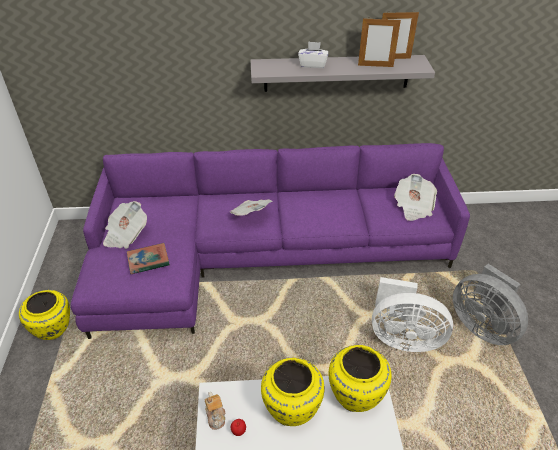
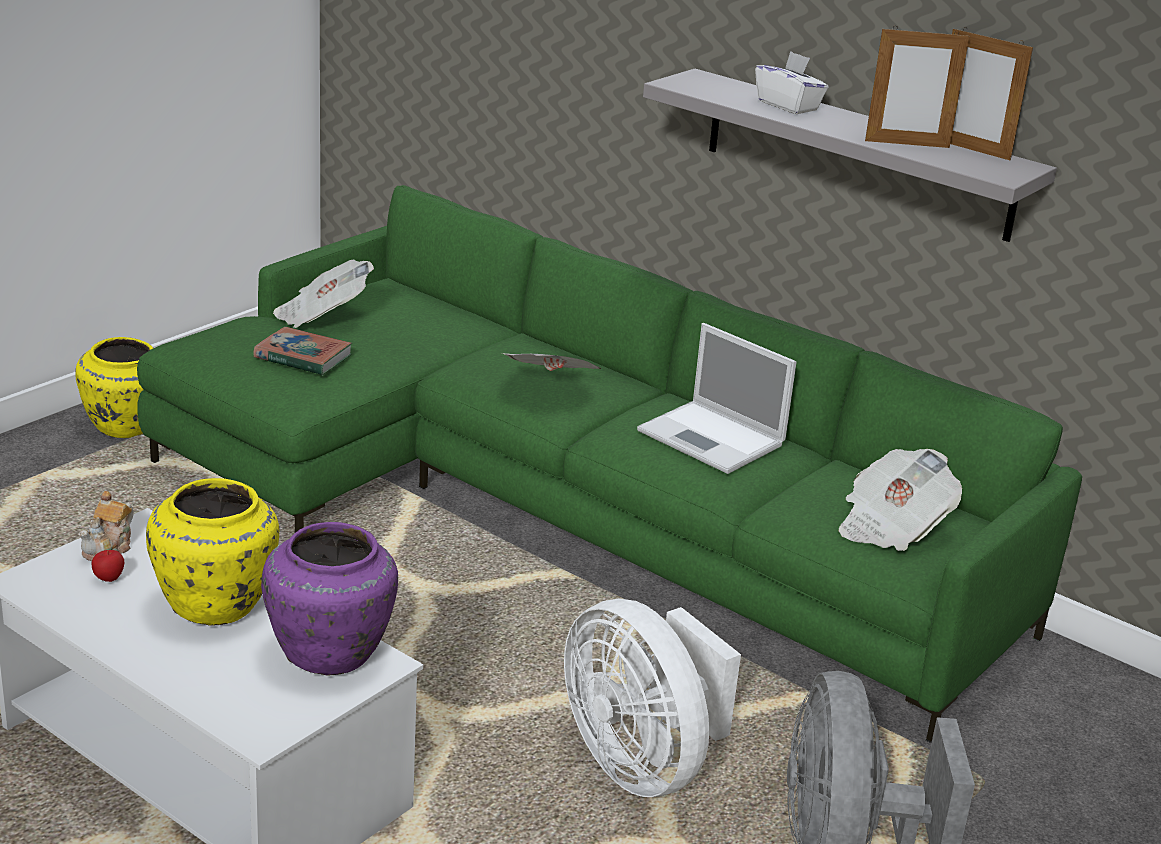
camera: 40 degrees right, 15 degrees down
purple sofa [71,143,470,339] -> green sofa [137,185,1082,743]
yellow vase [329,345,392,412] -> purple vase [261,522,398,675]
picture frame [358,18,401,67] -> picture frame turned 45 degrees counterclockwise [865,27,970,148]
none -> laptop [637,323,797,474]

